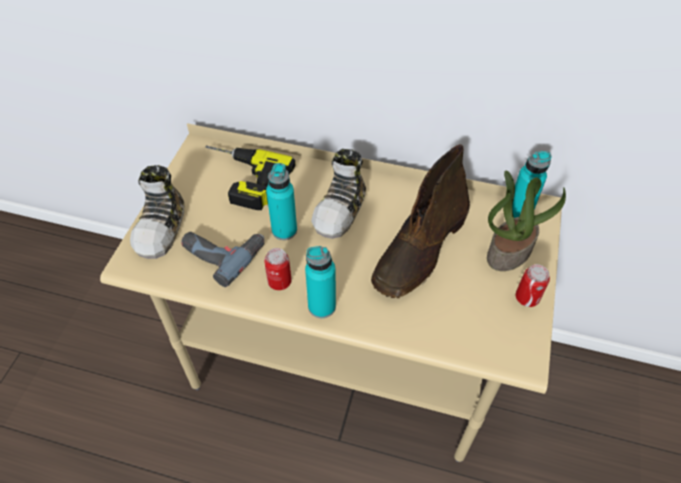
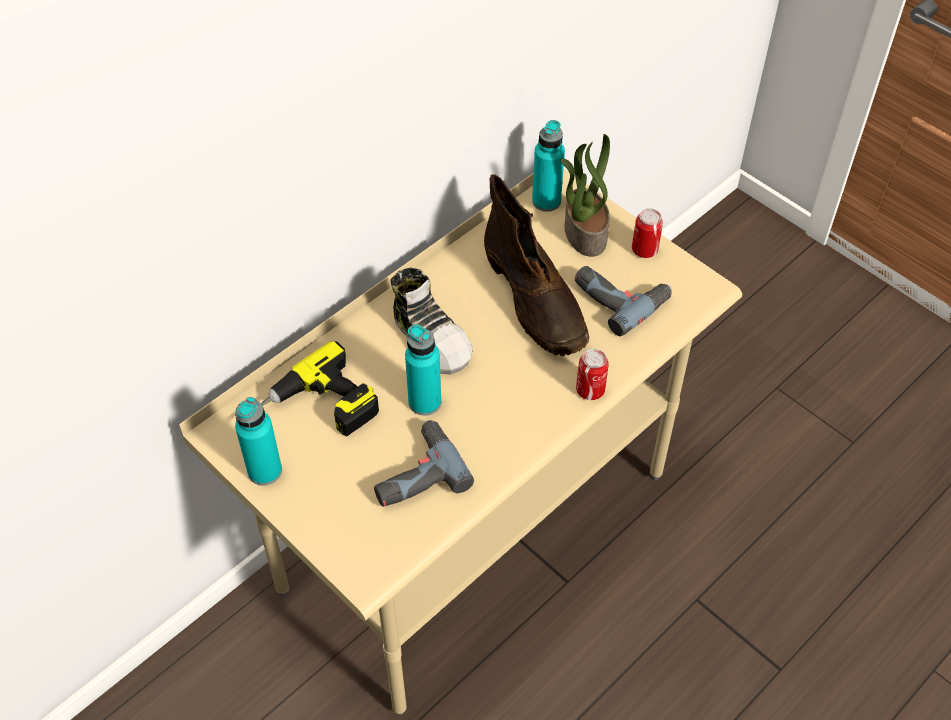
camera: 60 degrees left, 0 degrees up
shoe [130,165,184,259] -> none
can [264,248,292,290] -> can moved to [576,349,609,400]
turquoise bottle [305,246,336,318] -> turquoise bottle moved to [235,397,282,485]
none -> power drill [575,266,672,336]

